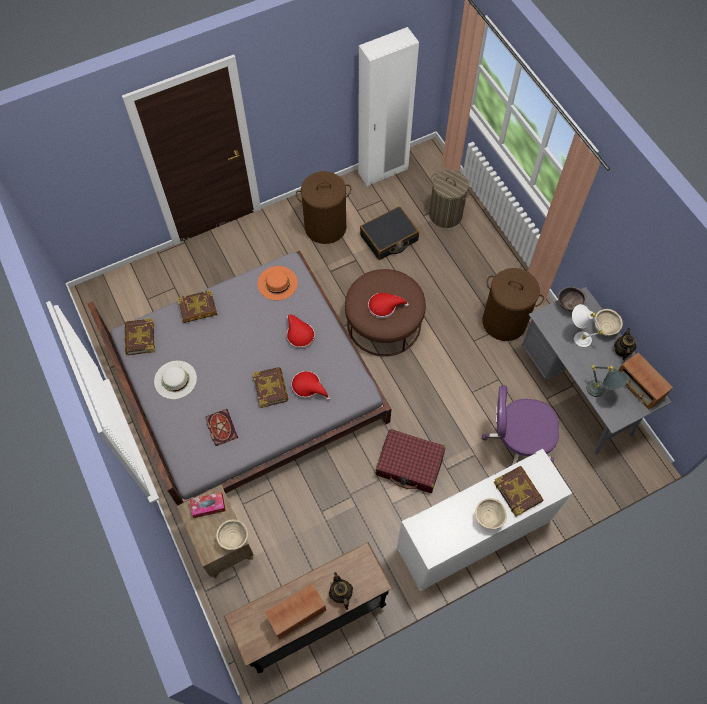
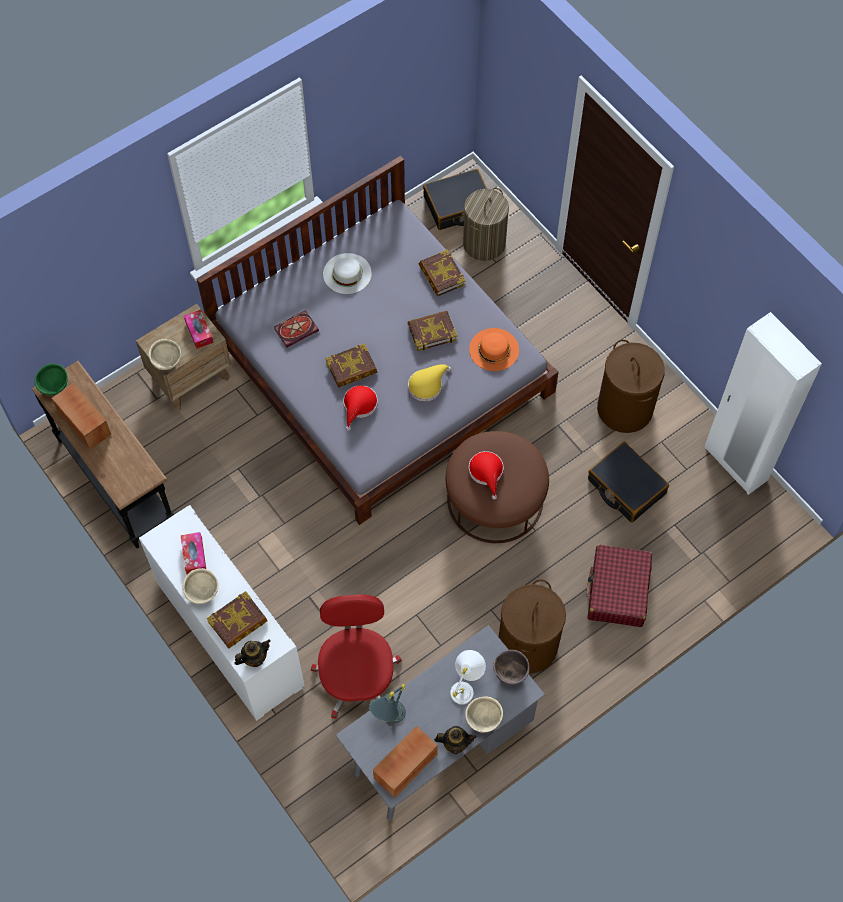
camera: 80 degrees right, 0 degrees up
book [125,318,155,355] -> book moved to [408,311,457,351]
red hat [287,314,315,349] -> yellow hat [408,364,451,402]
teapot [329,572,353,610] -> teapot moved to [234,639,271,667]
red suitcase [376,429,446,493] -> red suitcase moved to [587,545,652,627]
laundry basket [429,170,471,228] -> laundry basket moved to [463,188,509,261]
purple office chair [482,385,559,466] -> red office chair [311,595,402,719]
none -> green bowl [34,363,68,396]
none -> tissue box [180,532,206,574]
none -> black suitcase [423,169,487,230]

